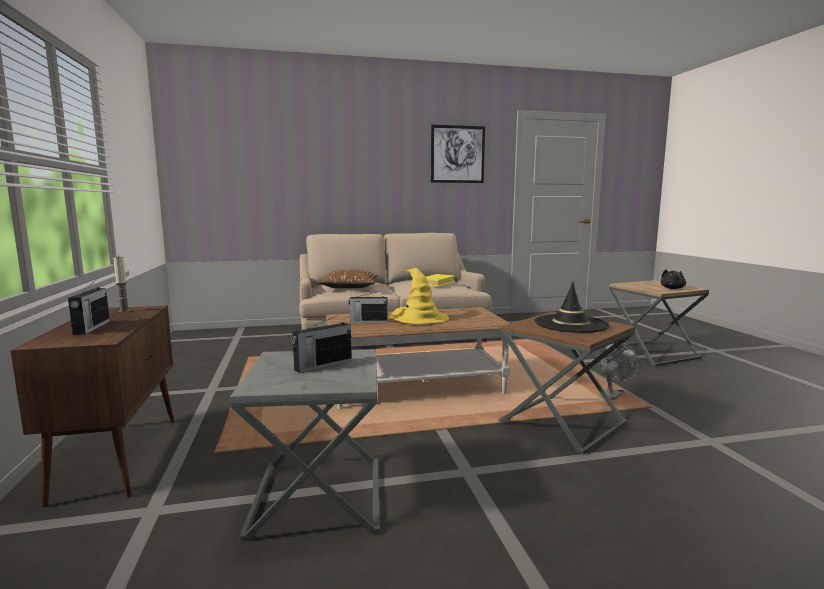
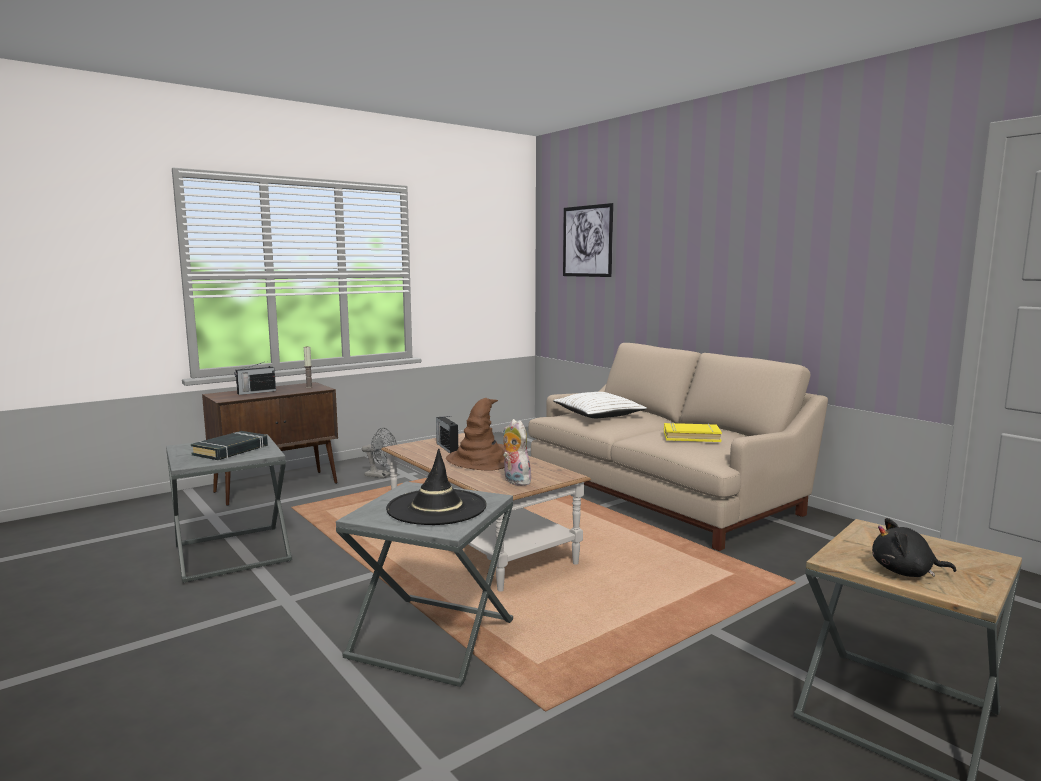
camera: 65 degrees right, 0 degrees up
radio [291,315,352,373] -> black book [191,431,268,460]
brown pillow [317,270,378,288] -> white pillow [553,392,647,418]
yellow hat [390,268,449,324] -> brown hat [446,398,505,470]
picture [431,125,485,183] -> picture moved to [563,203,613,277]
brown side table [499,312,635,454] -> grey side table [336,482,513,687]
grey fan [597,343,641,401] -> grey fan moved to [362,427,397,478]
none -> plush toy [503,419,531,486]

